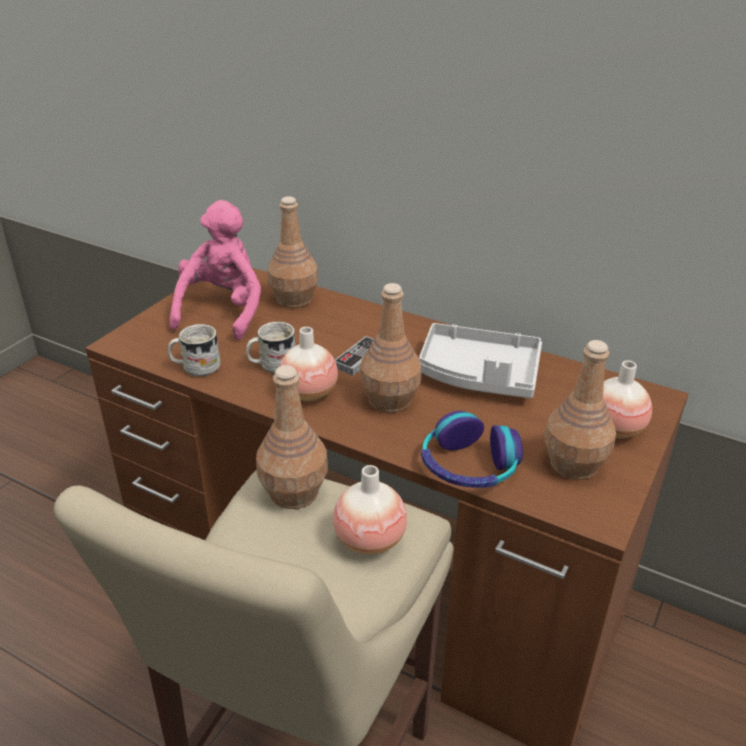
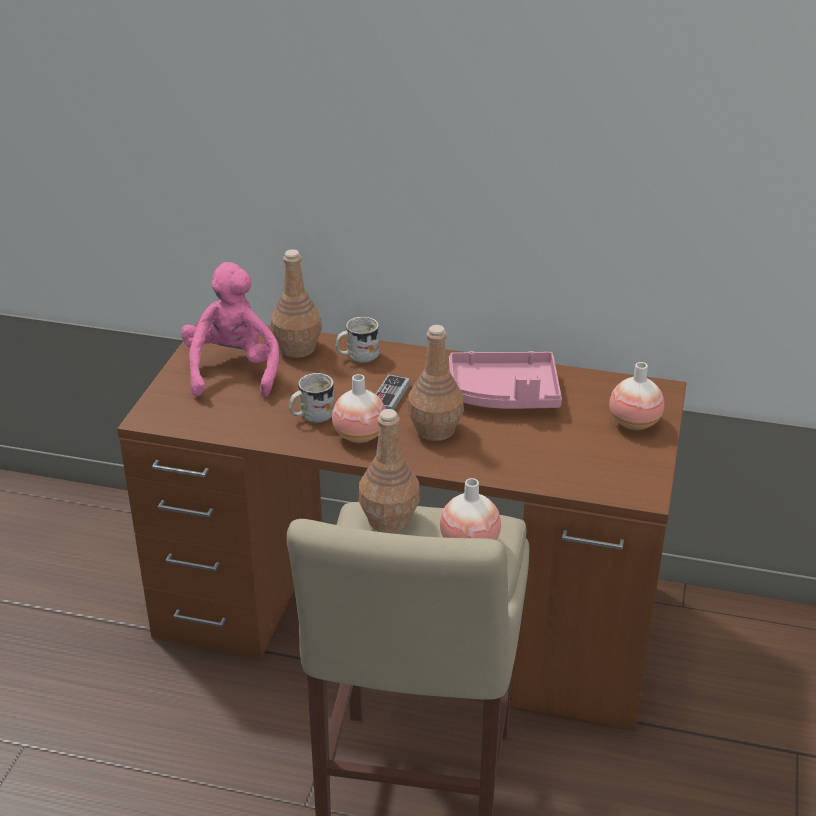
camera: 15 degrees left, 0 degrees up
white mug [168,324,221,377] -> white mug moved to [335,316,380,364]
grey tray [419,323,542,398] -> pink tray [449,351,562,409]
headphones [421,411,523,488] -> none
brown bottle [544,340,616,480] -> none

